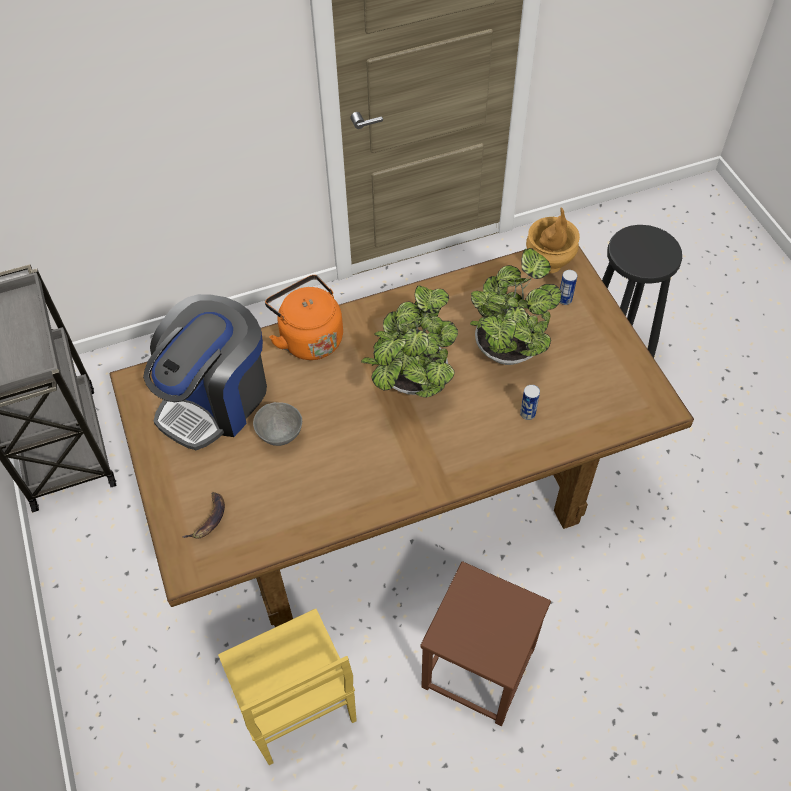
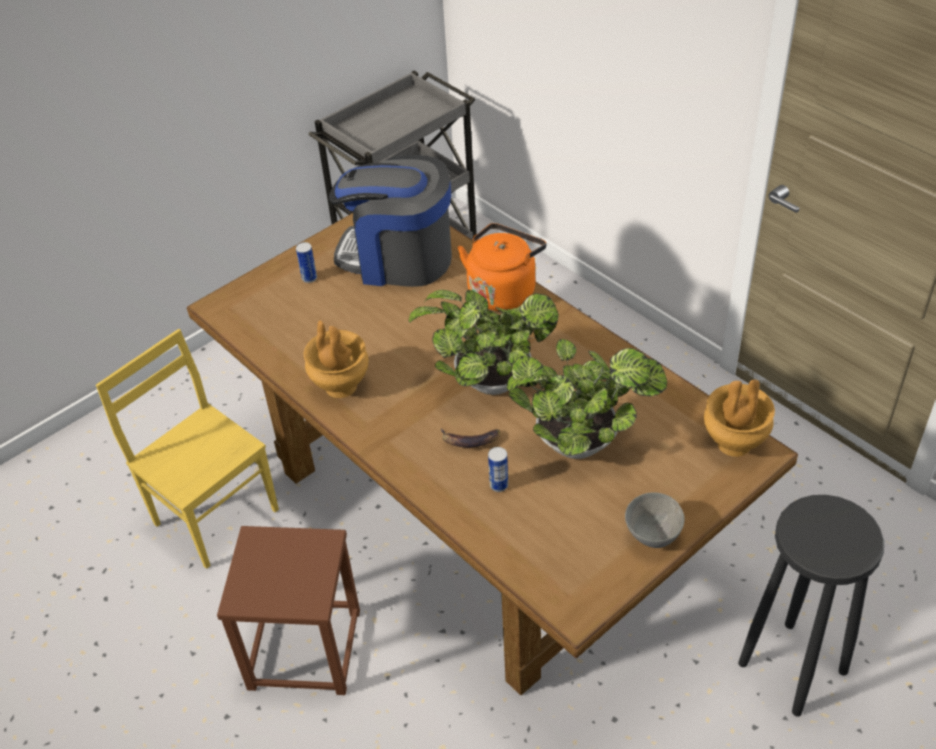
camera: 70 degrees right, 10 degrees down
banana [182,492,225,539] -> banana moved to [441,429,500,448]
yellow chair [218,608,357,765] -> yellow chair turned 90 degrees clockwise [96,329,279,569]
grey bowl [253,402,302,446] -> grey bowl moved to [625,493,684,548]
can [560,270,577,305] -> can moved to [296,242,317,283]
none -> brown vase [304,320,369,398]

